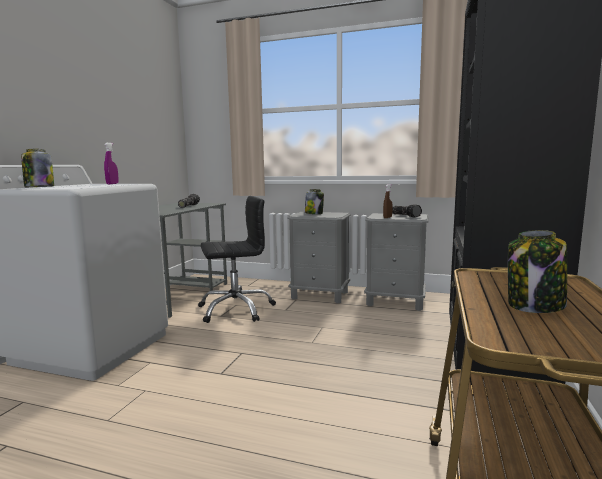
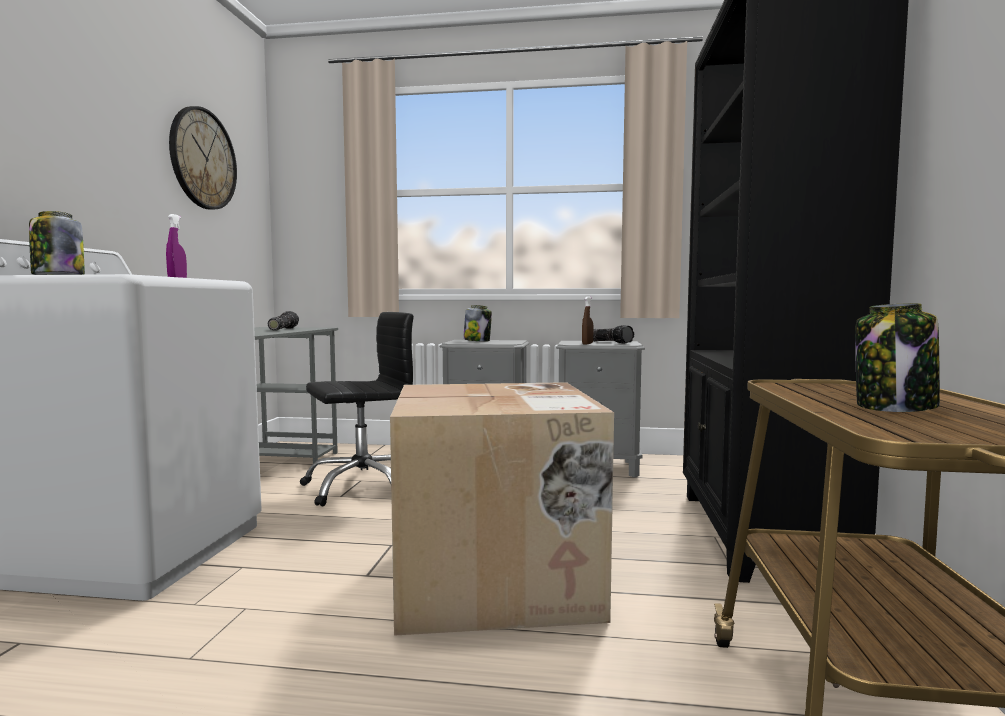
camera: 10 degrees left, 5 degrees down
none -> wall clock [169,106,237,210]
none -> cardboard box [390,382,614,636]

